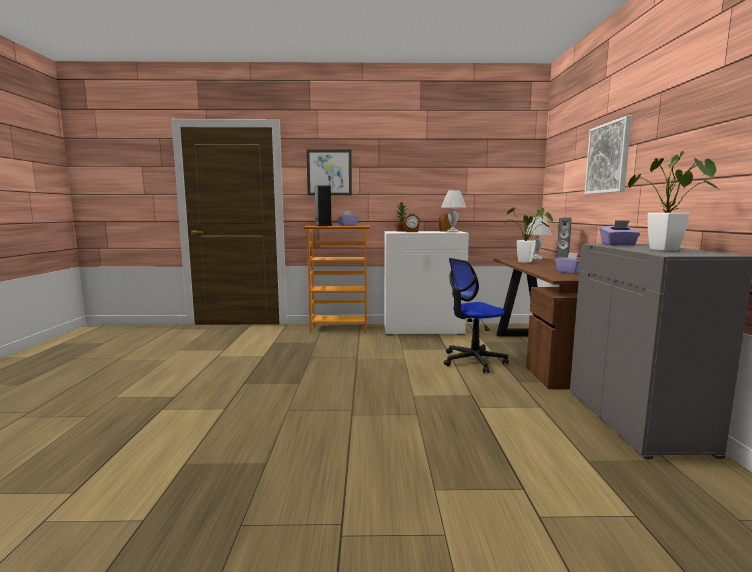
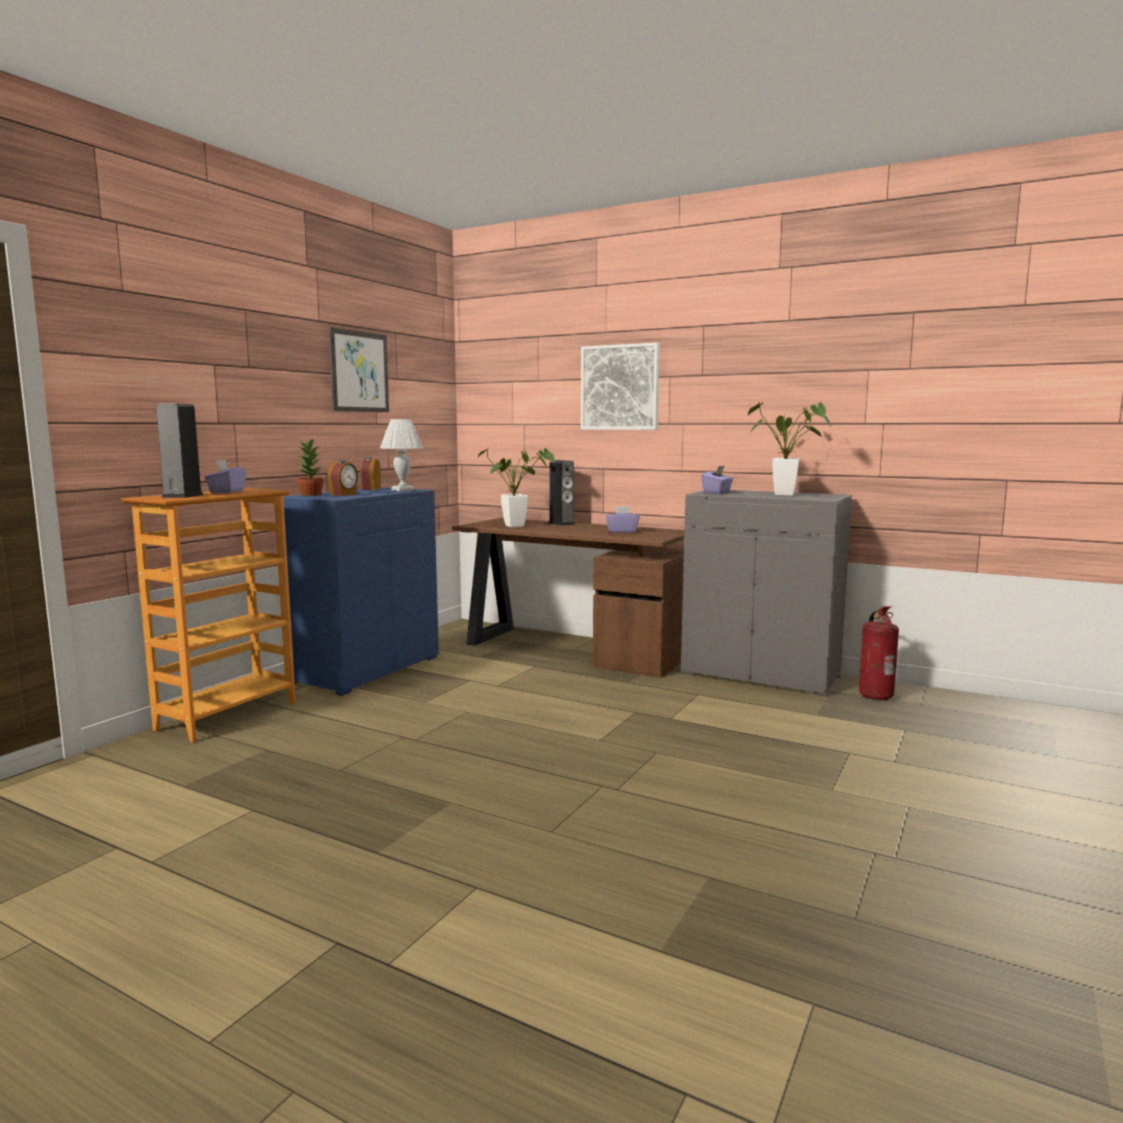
camera: 60 degrees left, 0 degrees up
picture [306,149,352,195] -> picture moved to [329,327,389,412]
white cabinet [384,231,469,336] -> blue cabinet [283,487,439,696]
office chair [444,258,509,373] -> none
white table lamp [526,217,551,260] -> none
none -> fire extinguisher [859,606,899,701]

